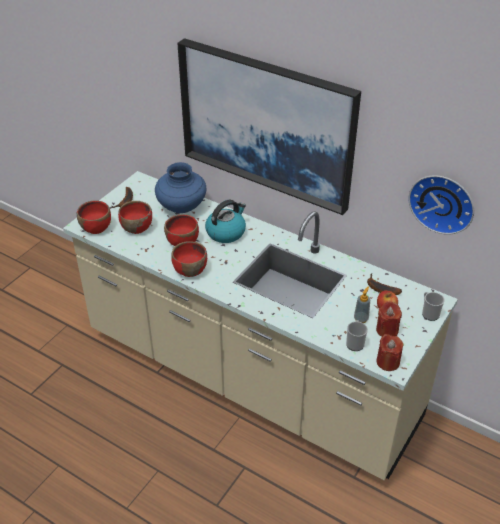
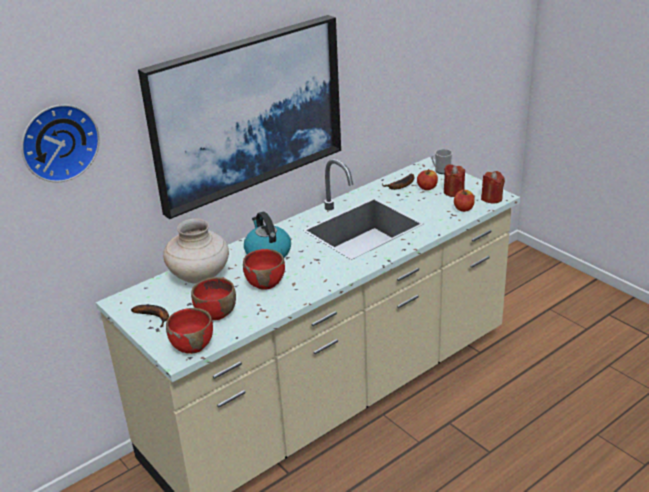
camera: 70 degrees left, 10 degrees down
blue vase [155,162,206,213] -> beige vase [163,219,229,284]
red bowl [172,241,207,277] -> none
mug [346,320,368,351] -> apple [454,189,475,212]
soap dispenser [354,287,370,323] -> none
wall clock [409,175,474,235] -> wall clock moved to [21,104,100,182]

